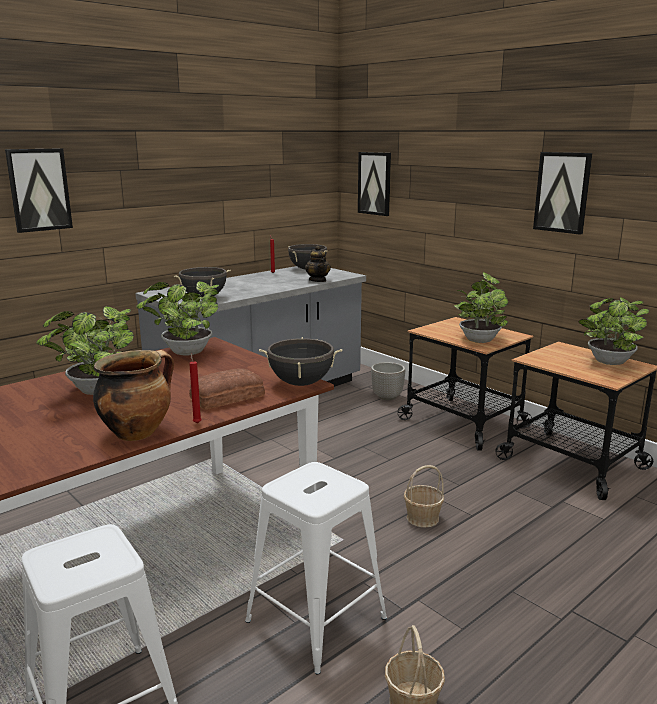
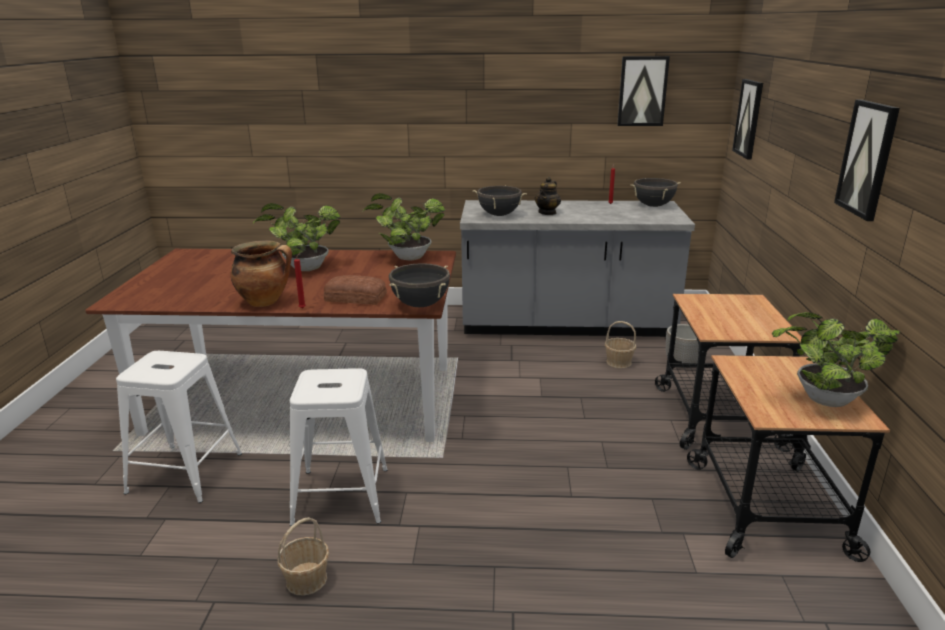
camera: 45 degrees right, 5 degrees up
picture [5,148,73,233] -> picture moved to [617,56,670,126]
teapot [305,245,331,282] -> teapot moved to [535,177,561,215]
basket [404,465,444,528] -> basket moved to [605,321,636,368]
potted plant [454,272,508,343] -> none

